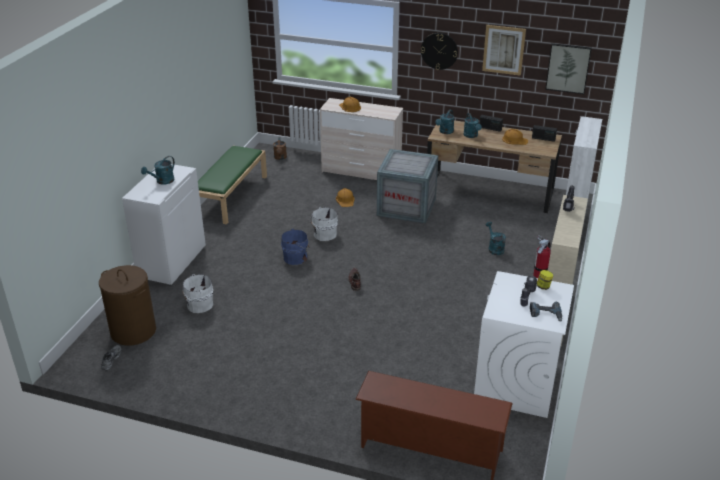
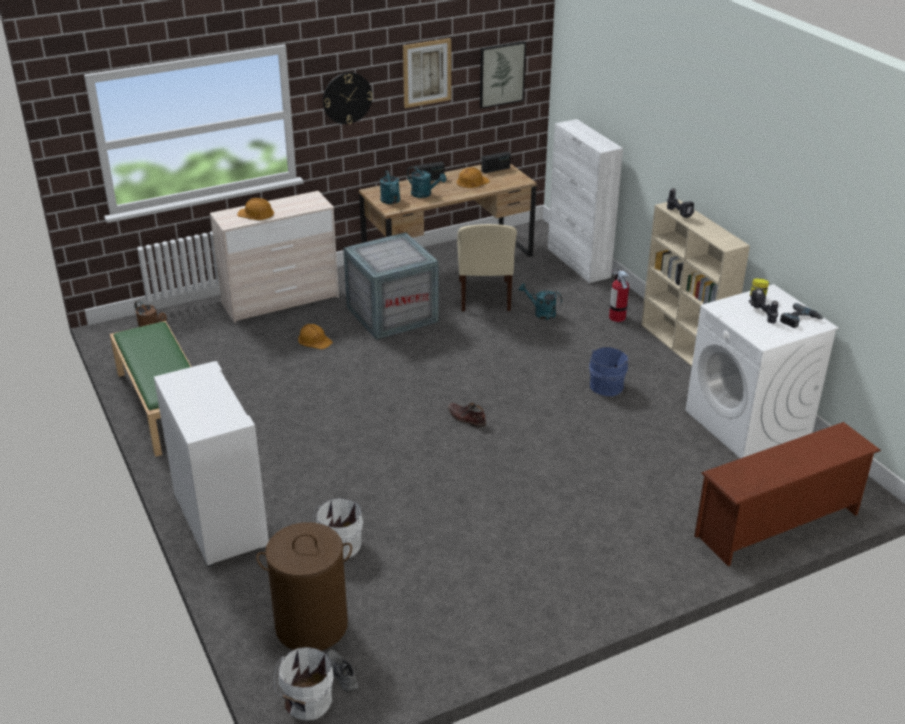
camera: 45 degrees left, 0 degrees up
turquoise watering can [141,156,175,185] -> none
blue bucket [281,229,309,265] -> blue bucket moved to [589,347,631,396]
white bucket [310,207,338,241] -> white bucket moved to [274,647,333,720]
none -> beige chair [457,224,517,311]

